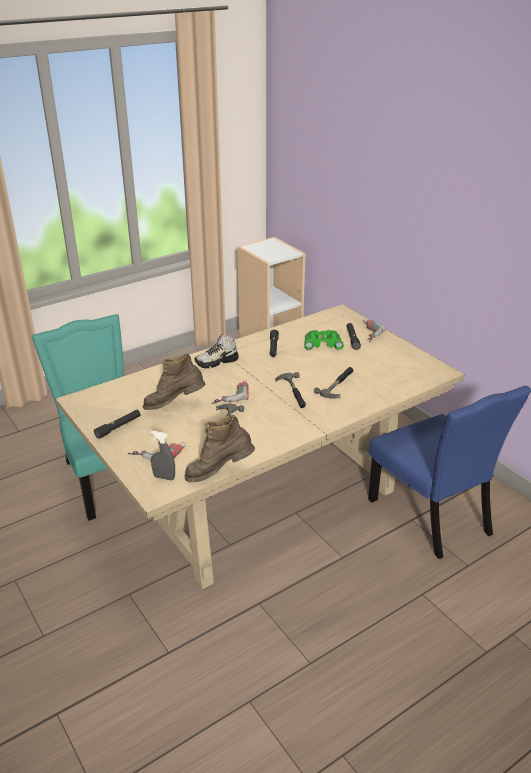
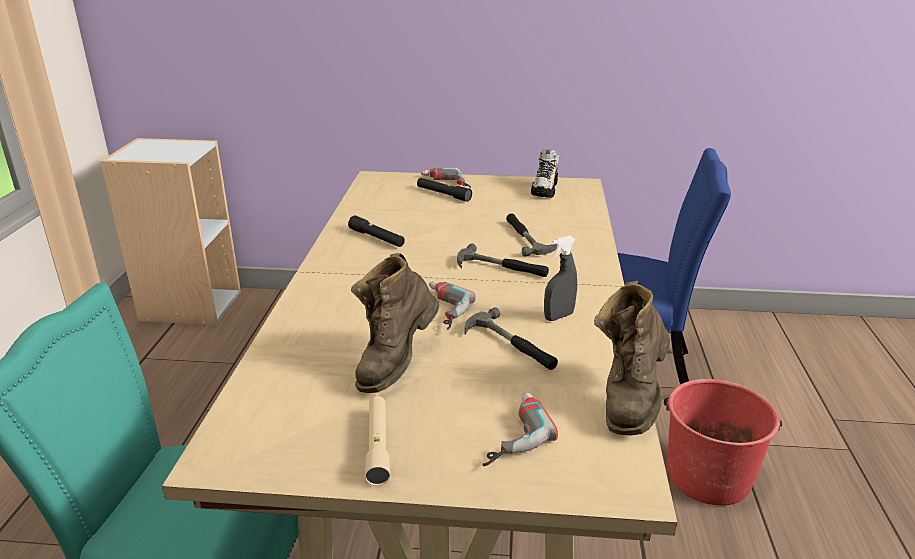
camera: 50 degrees left, 5 degrees down
black flashlight [94,410,141,439] -> beige flashlight [365,396,390,486]
grey spray bottle [151,431,175,481] -> grey spray bottle moved to [544,236,577,321]
shoe [195,334,239,368] -> shoe moved to [531,149,559,198]
green binoculars [304,330,344,350] -> none
none -> red bucket [664,379,782,505]

